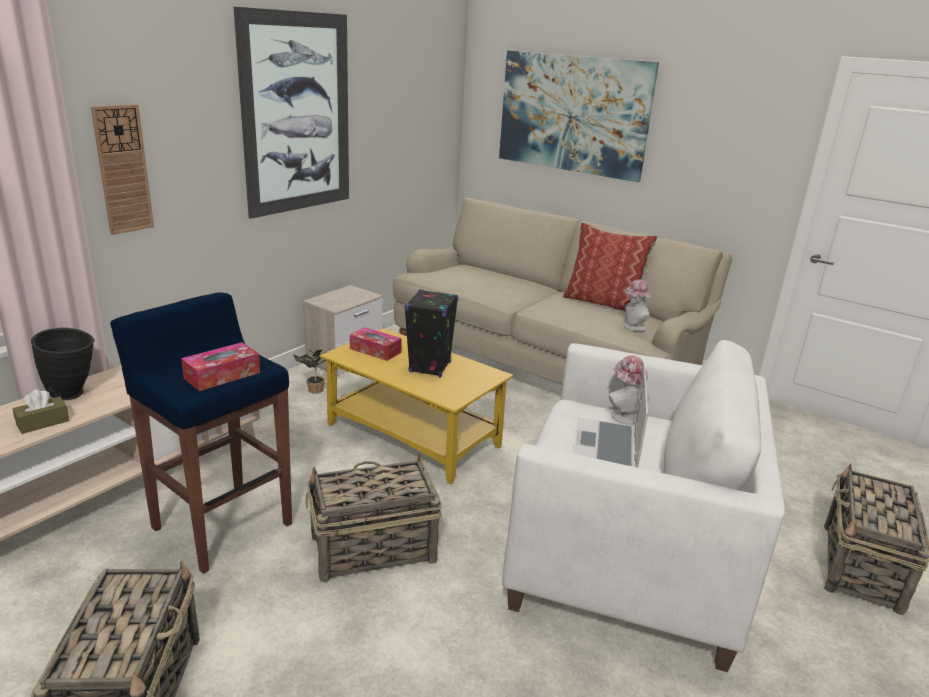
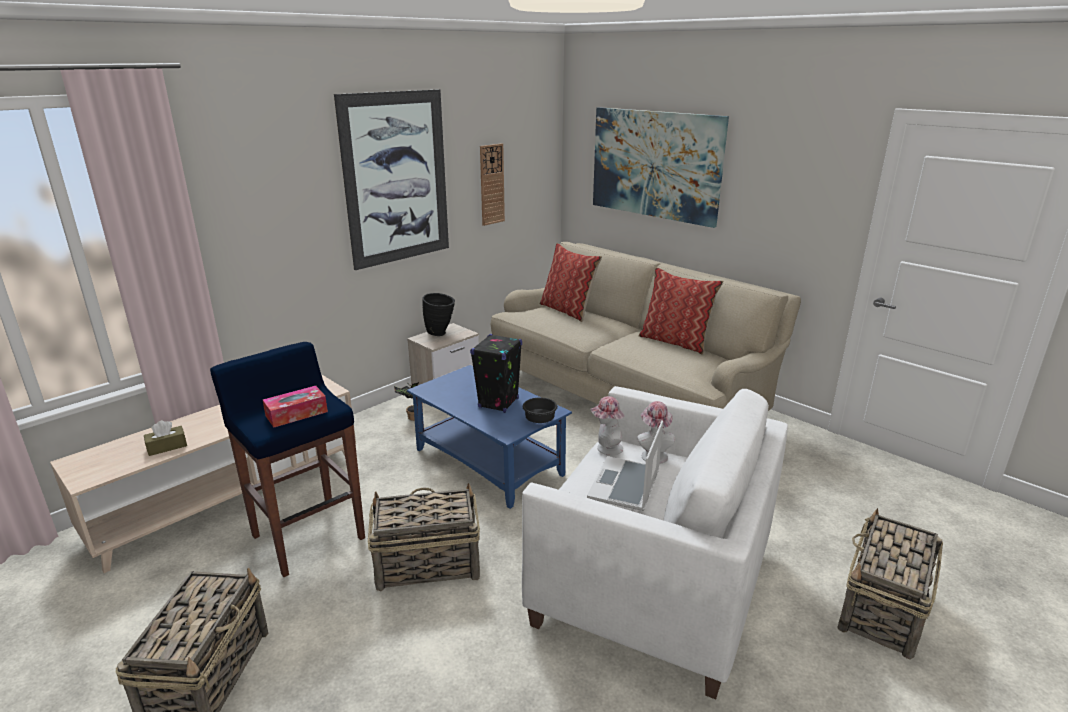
camera: 10 degrees right, 0 degrees up
black vase [31,328,95,400] -> black vase moved to [422,293,455,336]
wall clock [91,104,154,235] -> wall clock moved to [480,143,505,226]
yellow coffee table [320,328,513,484] -> blue coffee table [407,365,572,509]
tissue box [350,327,402,361] -> none
hat [623,280,651,331] -> hat moved to [590,396,625,455]
none -> black bowl [523,397,558,423]
none -> pillow [540,243,602,322]

